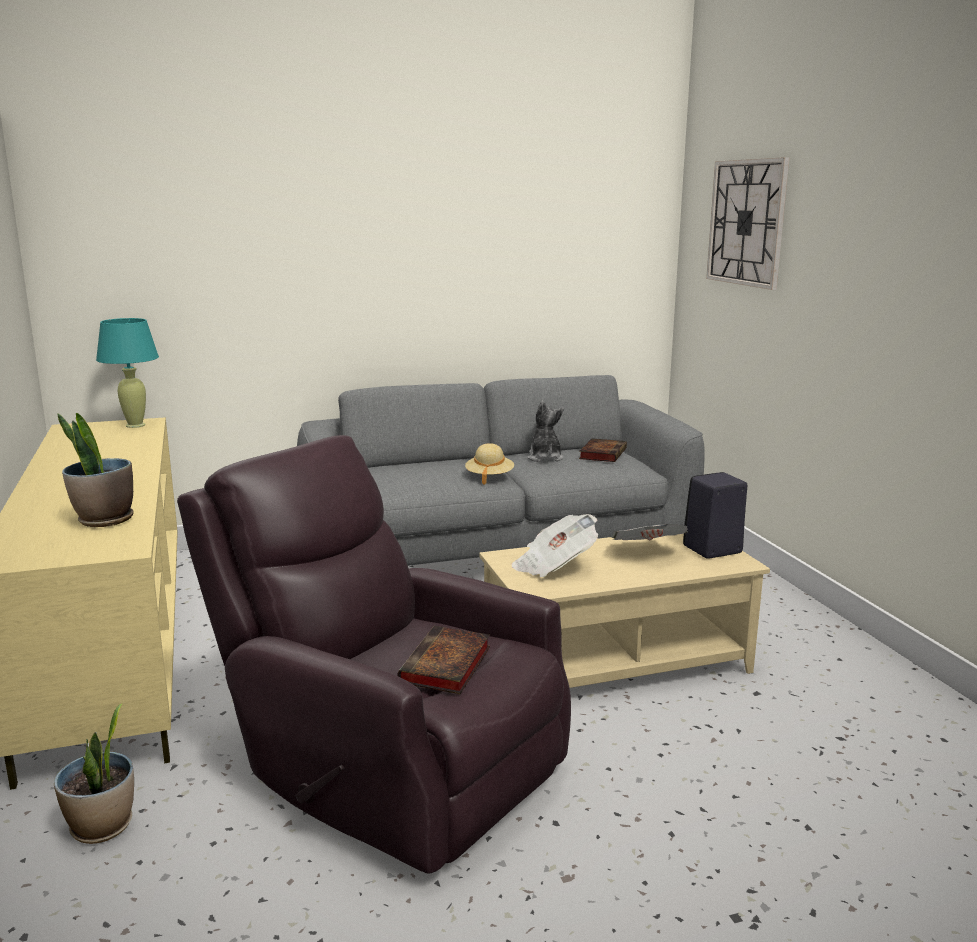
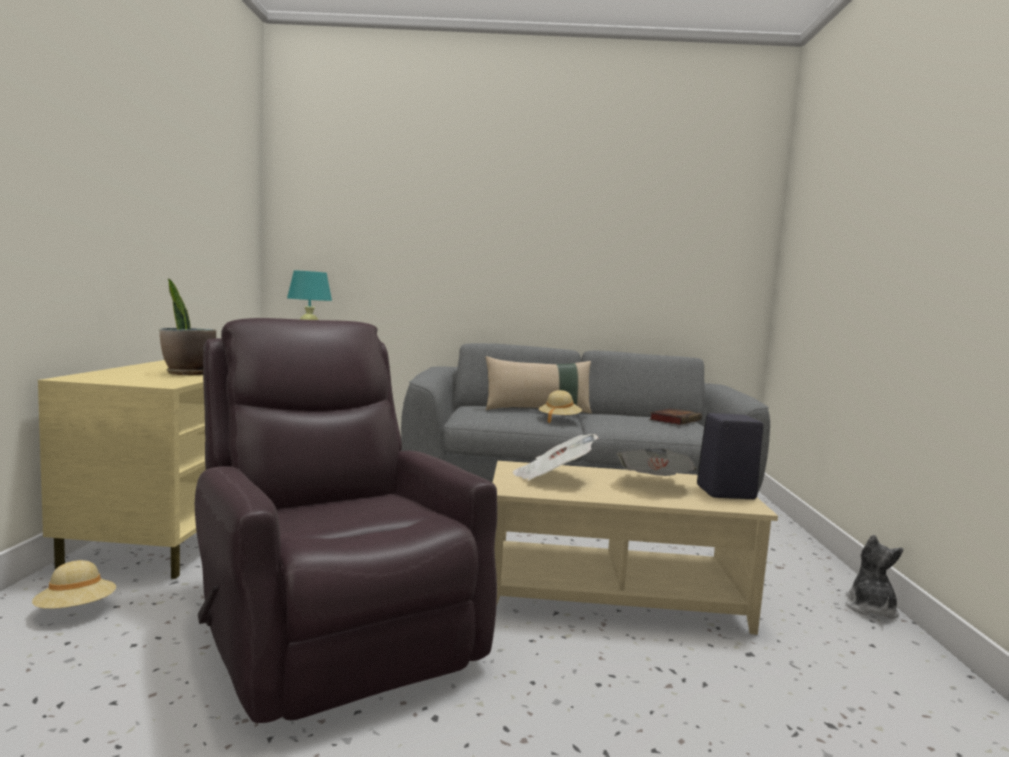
camera: 20 degrees right, 10 degrees down
potted plant [54,704,134,844] -> beige hat [32,560,116,609]
book [398,626,490,694] -> none
plush toy [528,401,564,462] -> plush toy moved to [846,534,904,619]
wall clock [706,157,789,290] -> none
none -> beige pillow [485,356,592,413]

